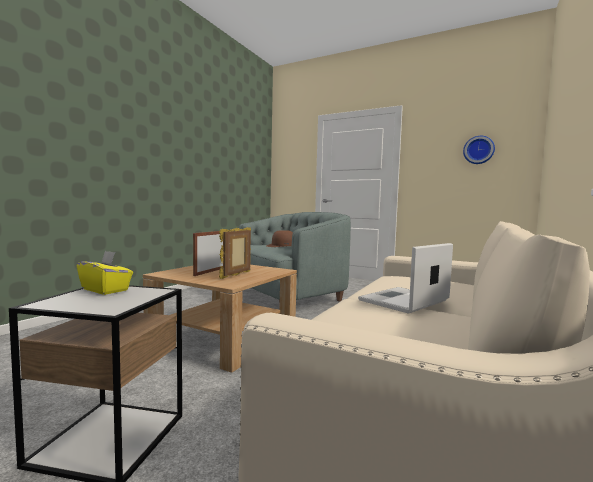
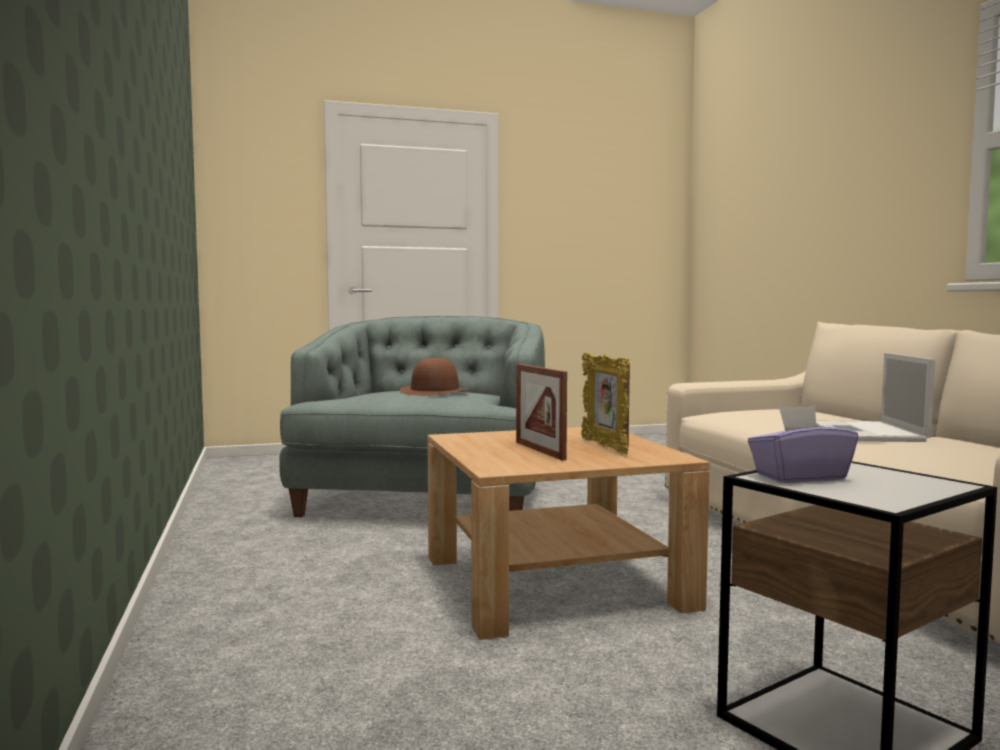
camera: 45 degrees left, 0 degrees up
yellow tissue box [77,251,133,295] -> purple tissue box [748,406,859,483]
wall clock [463,136,495,164] -> none

